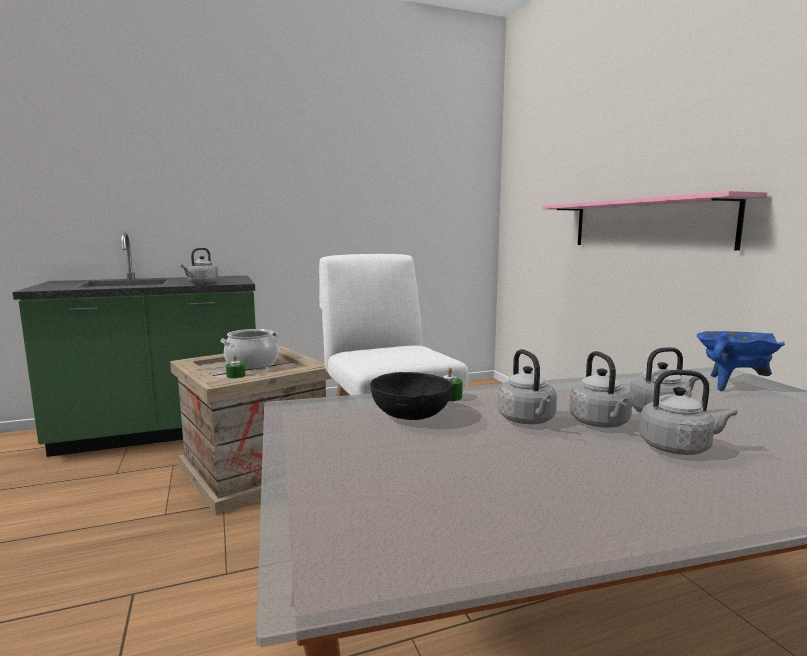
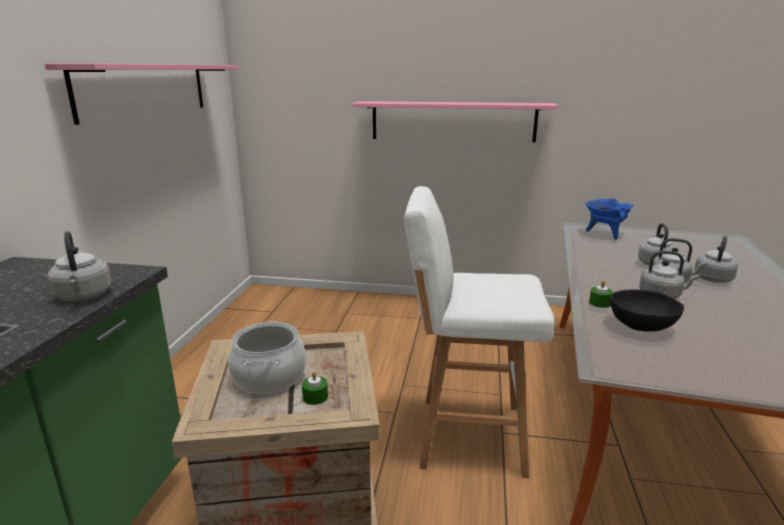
camera: 60 degrees left, 10 degrees up
none -> pink shelf [45,63,238,125]

